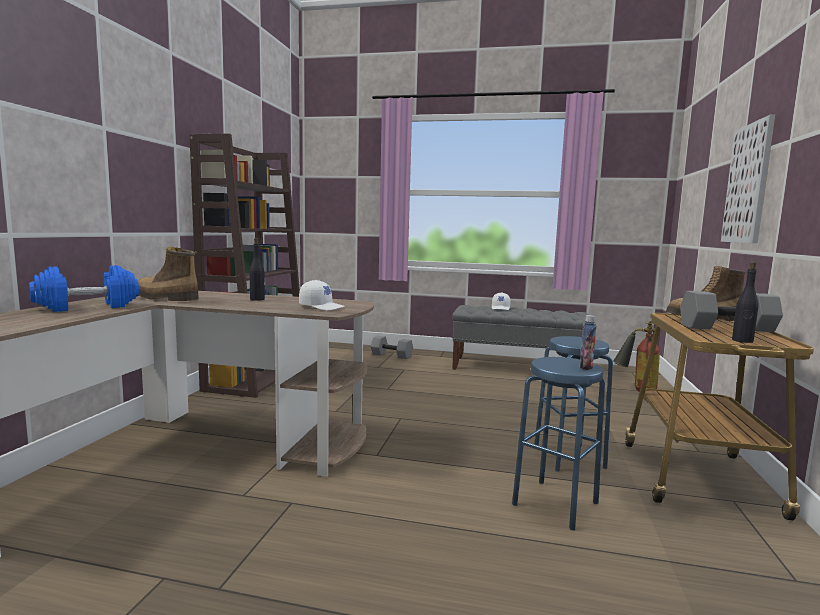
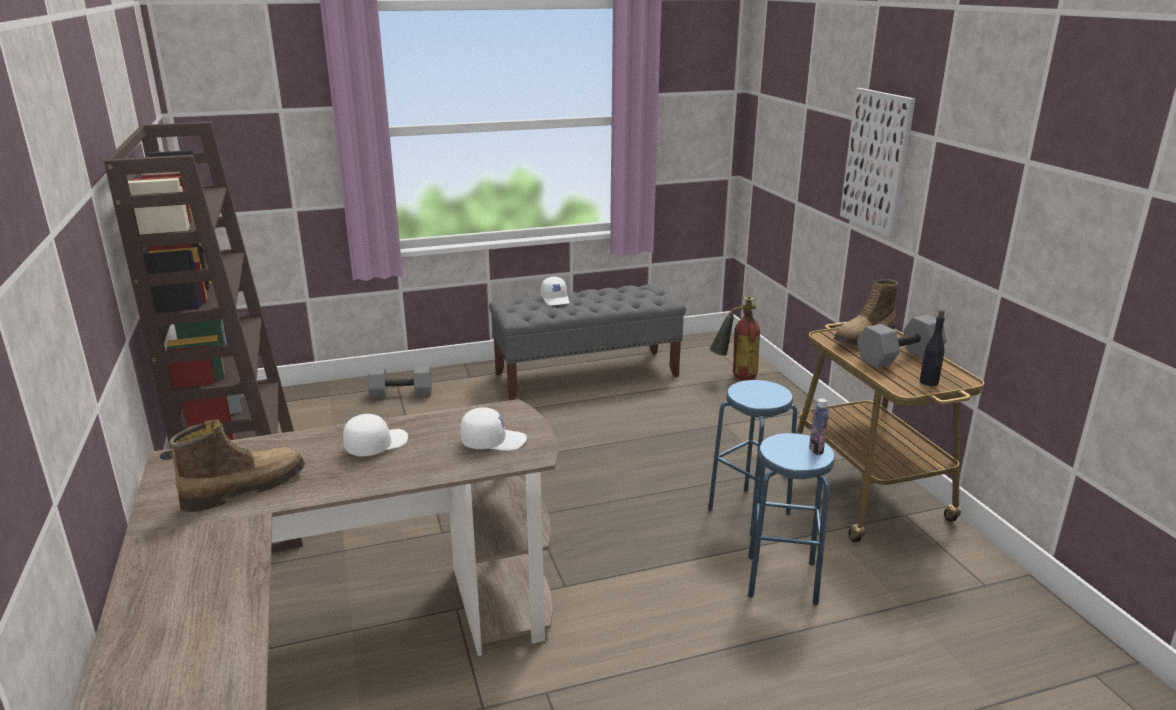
camera: 30 degrees left, 15 degrees up
blue dumbbell [29,265,139,312] -> none
boot [138,247,199,301] -> boot turned 150 degrees clockwise [169,419,305,512]
black bottle [250,238,265,301] -> white cap [343,414,408,457]

